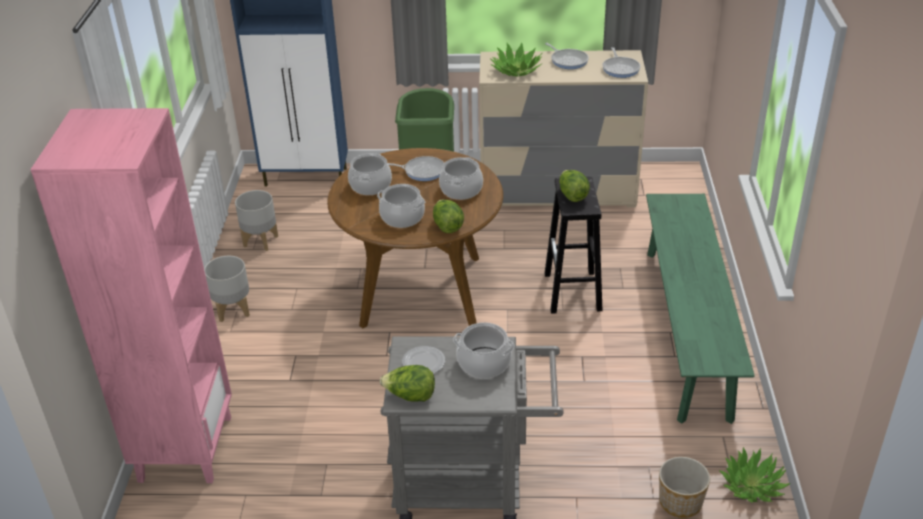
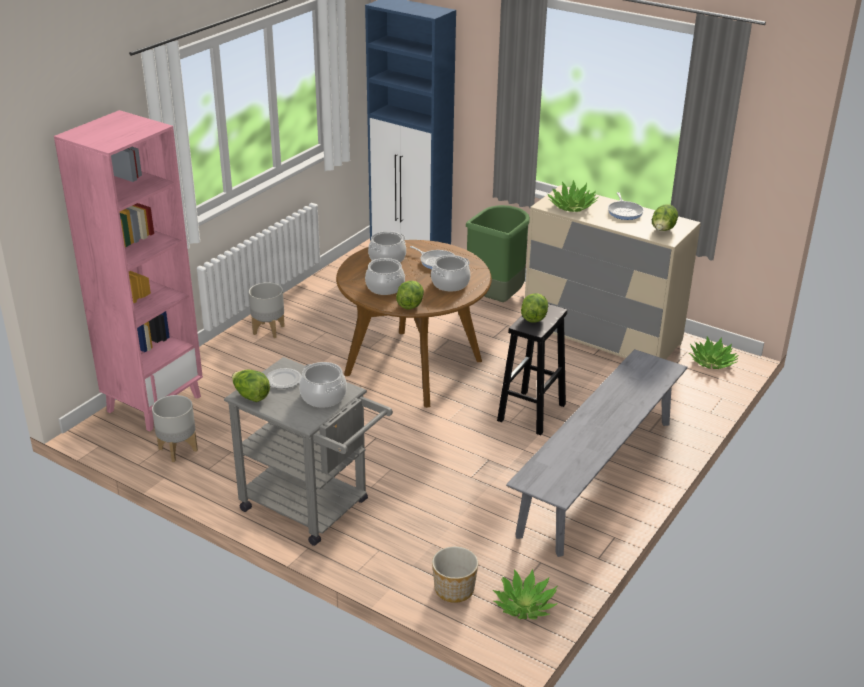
camera: 30 degrees right, 5 degrees down
grey planter [235,190,278,251] -> grey planter moved to [152,395,198,462]
frying pan [602,47,641,78] -> lettuce [652,204,678,231]
green bench [646,194,755,424] -> grey bench [506,349,687,557]
none -> potted plant [689,337,738,369]

